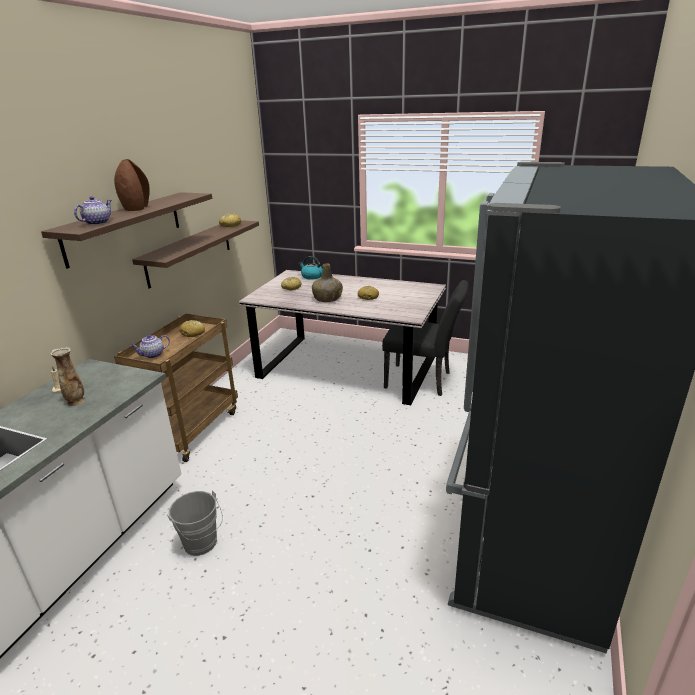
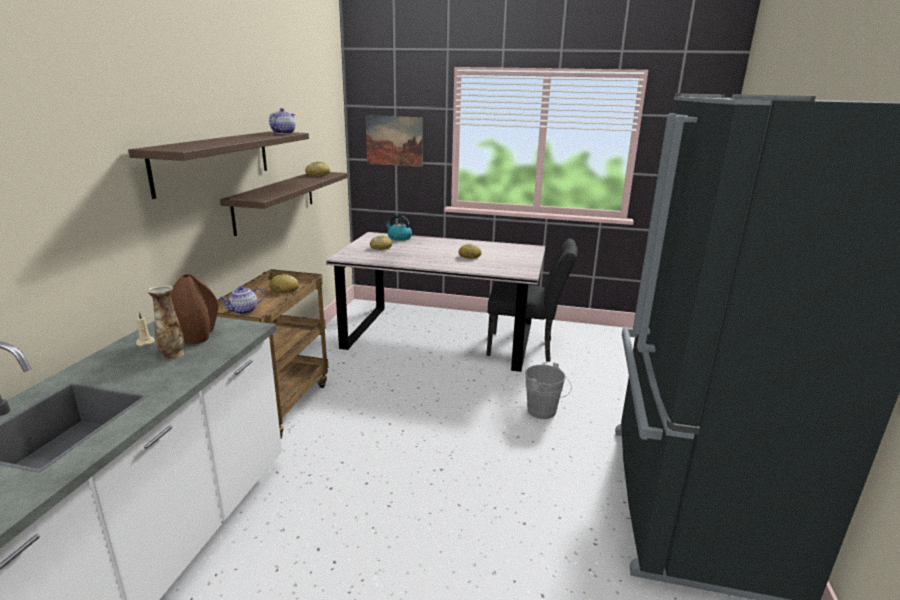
camera: 10 degrees left, 5 degrees down
teapot [74,196,111,225] -> teapot moved to [269,108,295,134]
brown vase [114,159,150,211] -> brown vase moved to [171,274,218,344]
grey bucket [167,490,223,556] -> grey bucket moved to [525,363,572,419]
green bottle [312,264,343,302] -> none
none -> picture [365,115,423,167]

